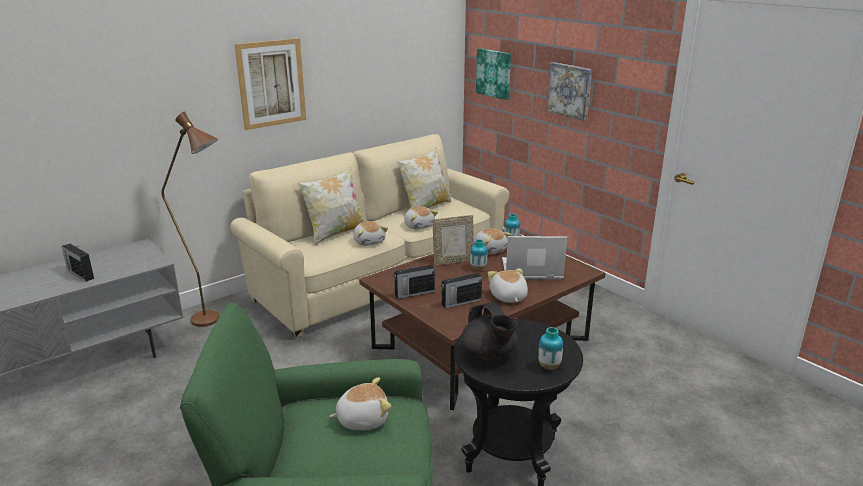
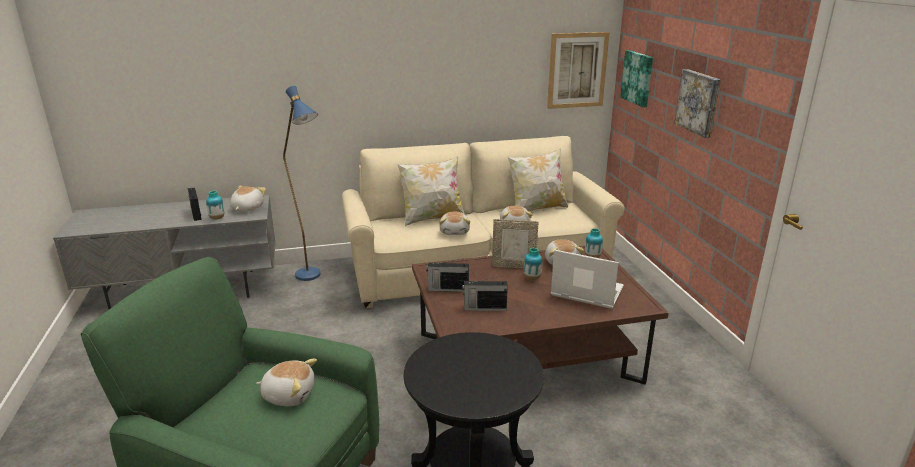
camera: 25 degrees right, 0 degrees up
brown floor lamp [161,112,220,327] -> blue floor lamp [283,86,320,281]
picture [235,38,306,130] -> picture moved to [547,32,610,109]
black teapot [461,303,518,360] -> none
plush toy [488,268,528,303] -> plush toy moved to [230,186,266,212]
vase [538,327,563,370] -> vase moved to [206,191,224,220]

